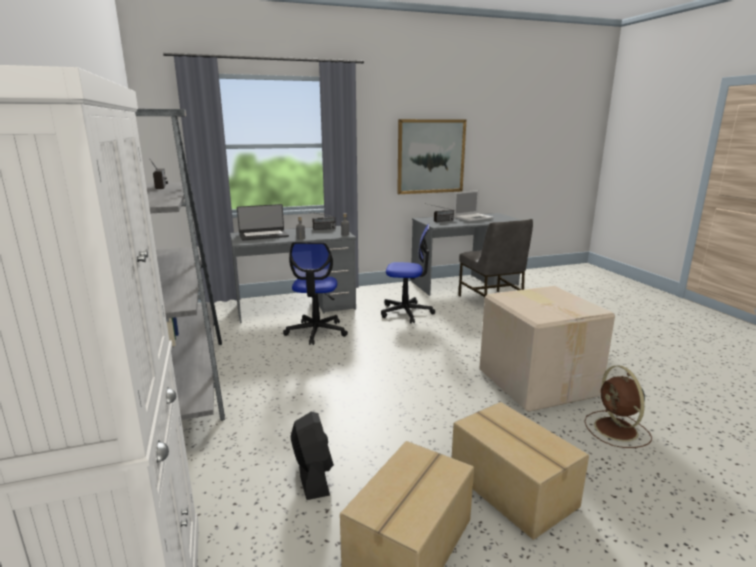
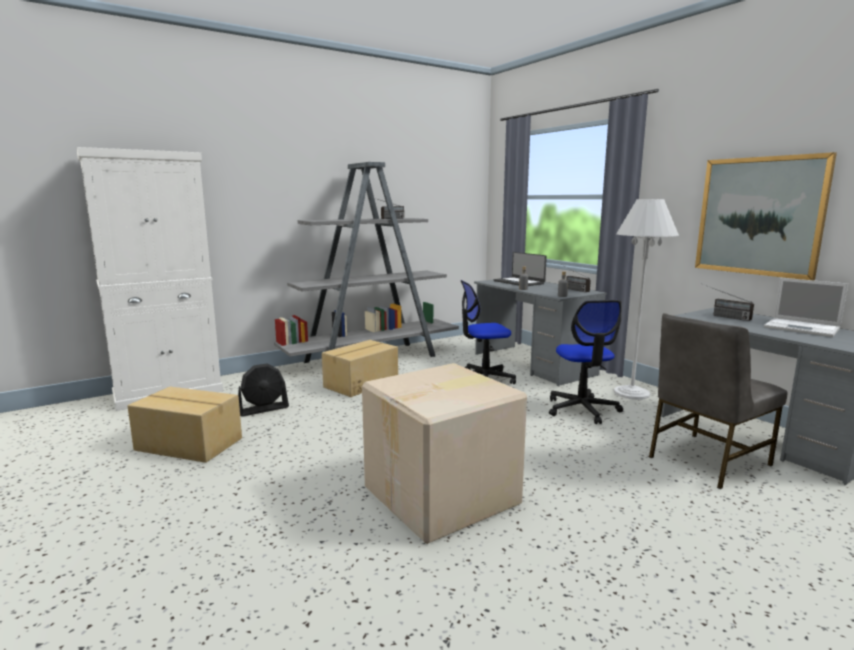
camera: 75 degrees right, 5 degrees down
cardboard box [452,402,589,540] -> cardboard box moved to [322,340,398,397]
brown fan [584,365,652,448] -> none
none -> white floor lamp [614,199,679,400]

